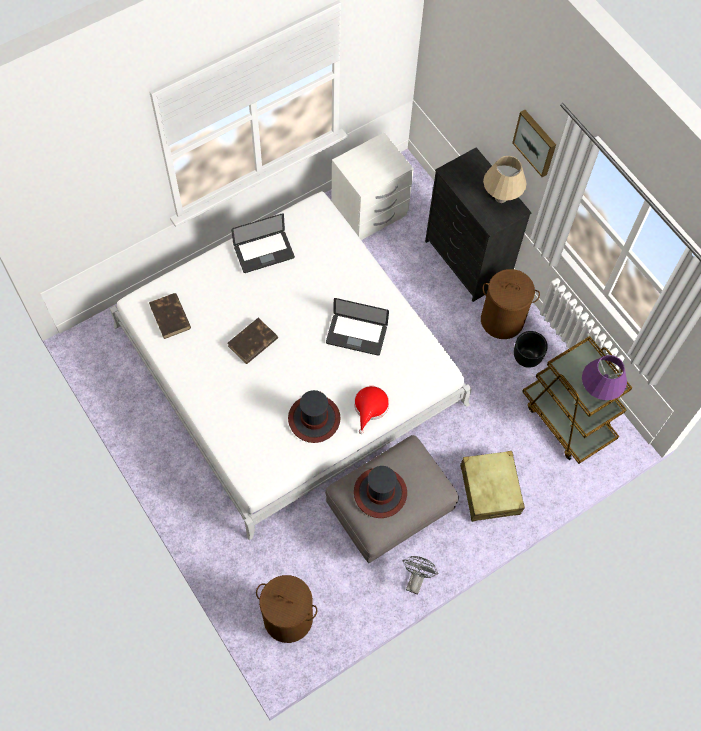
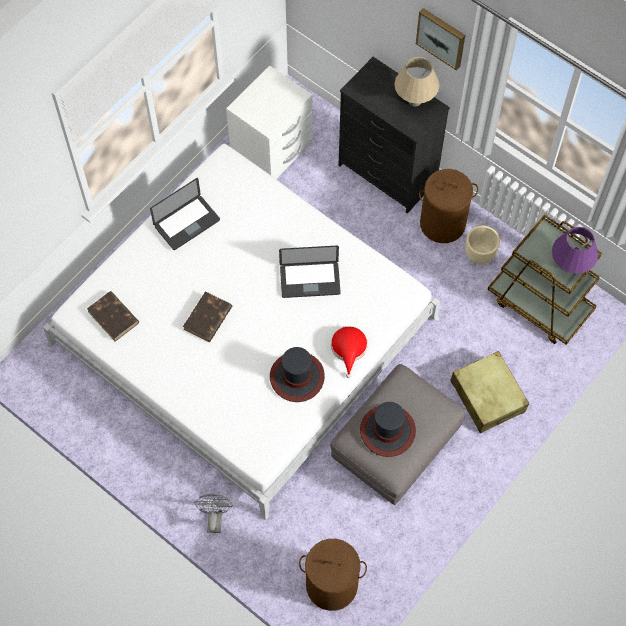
camera: 15 degrees left, 0 degrees up
grey fan [403,556,439,595] -> grey fan moved to [194,494,234,533]
black planter [514,331,548,368] -> beige planter [465,226,500,264]

